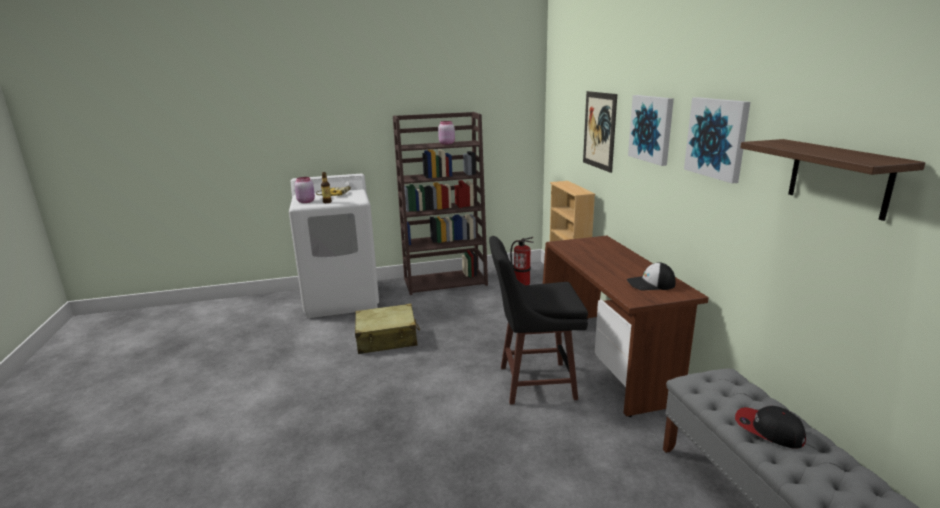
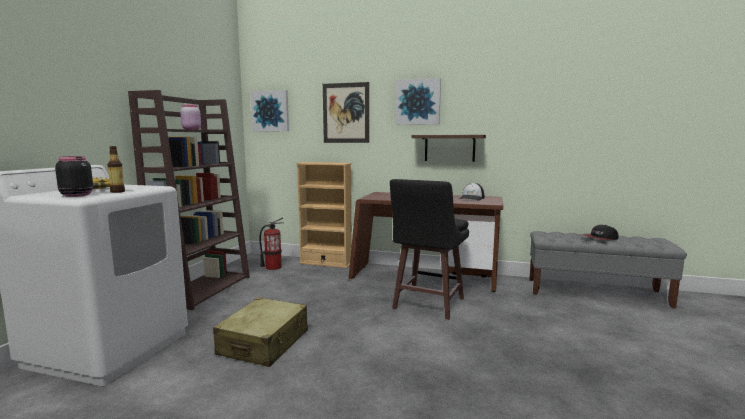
camera: 60 degrees left, 10 degrees down
pink jar [295,177,315,203] -> black jar [55,156,93,197]
picture [684,97,750,183] -> picture moved to [250,90,289,132]
shelf [740,139,926,221] -> shelf moved to [411,135,486,162]

